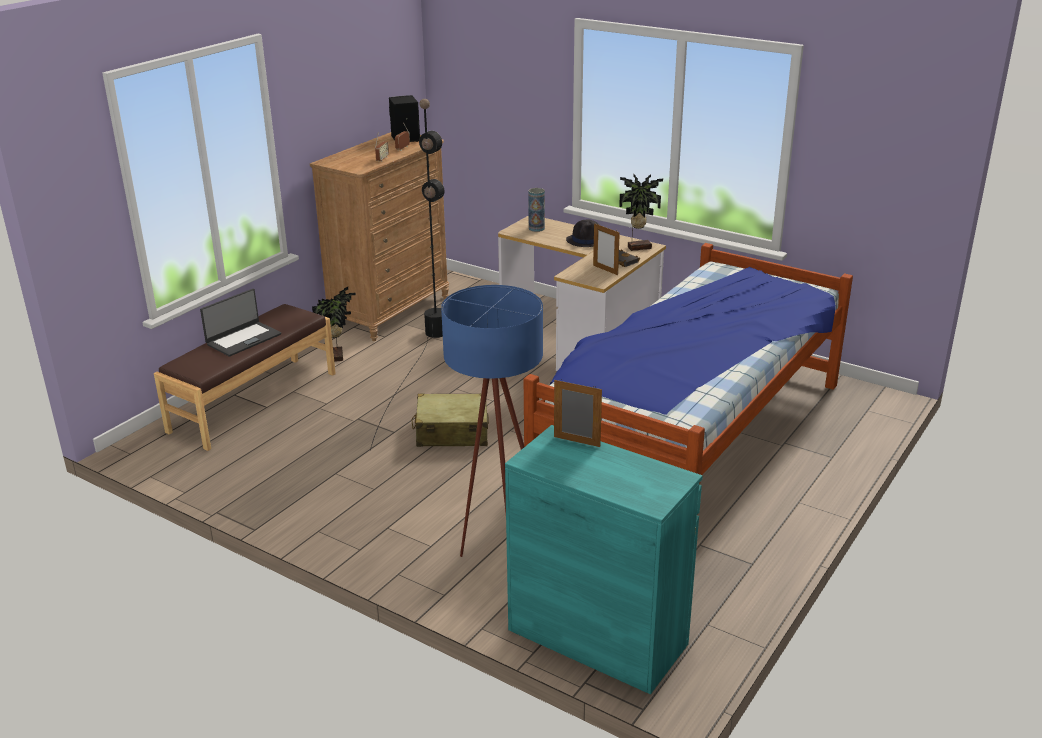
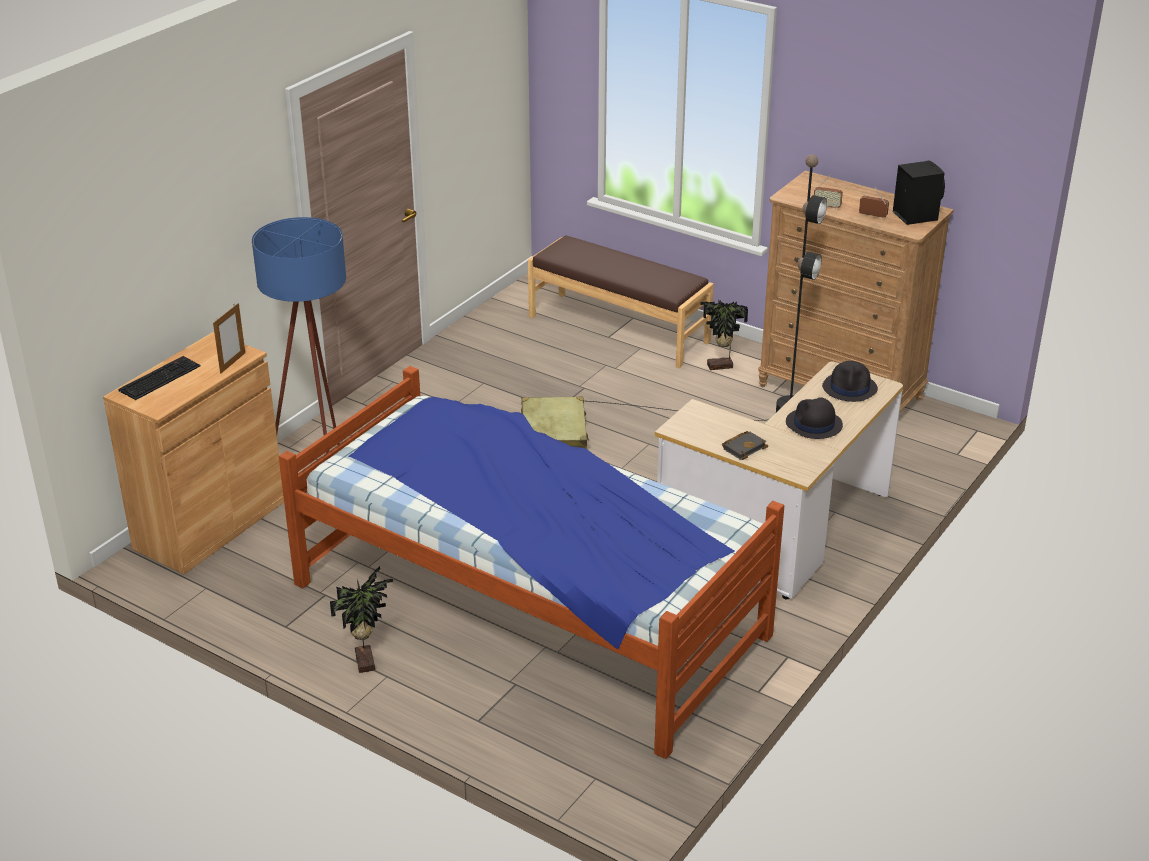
camera: 90 degrees right, 5 degrees up
laptop [200,289,281,356] -> none
turquoise cabinet [505,425,703,694] -> brown cabinet [103,332,284,574]
vase [528,188,545,232] -> black hat [822,361,878,402]
picture frame [593,223,620,275] -> none
potted plant [619,173,663,251] -> potted plant moved to [330,566,393,673]
none -> keyboard [118,356,200,400]

